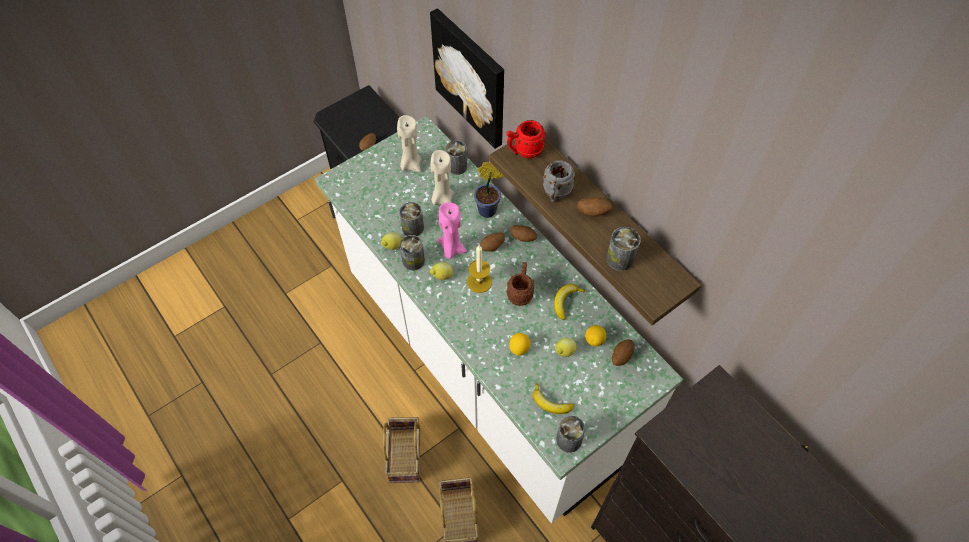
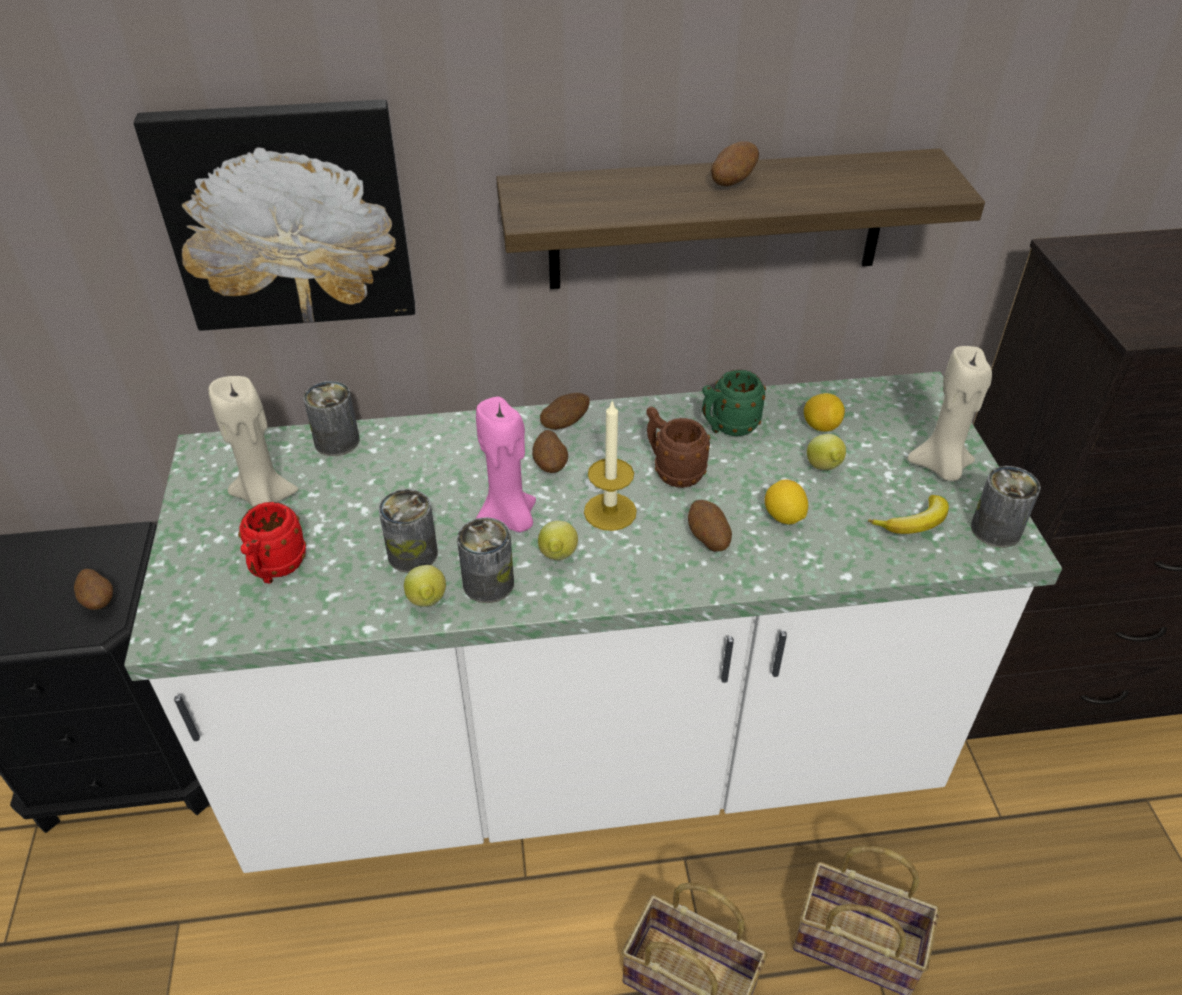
camera: 60 degrees left, 15 degrees down
beige candle [430,150,454,205] -> beige candle moved to [907,346,992,481]
potted plant [474,162,504,218] -> none
red mug [506,120,546,158] -> red mug moved to [238,502,306,584]
grey mug [543,160,575,202] -> none
banana [554,284,586,320] -> green mug [702,370,766,436]
can [606,227,641,271] -> none
potato [612,340,635,366] -> potato moved to [688,500,732,551]

